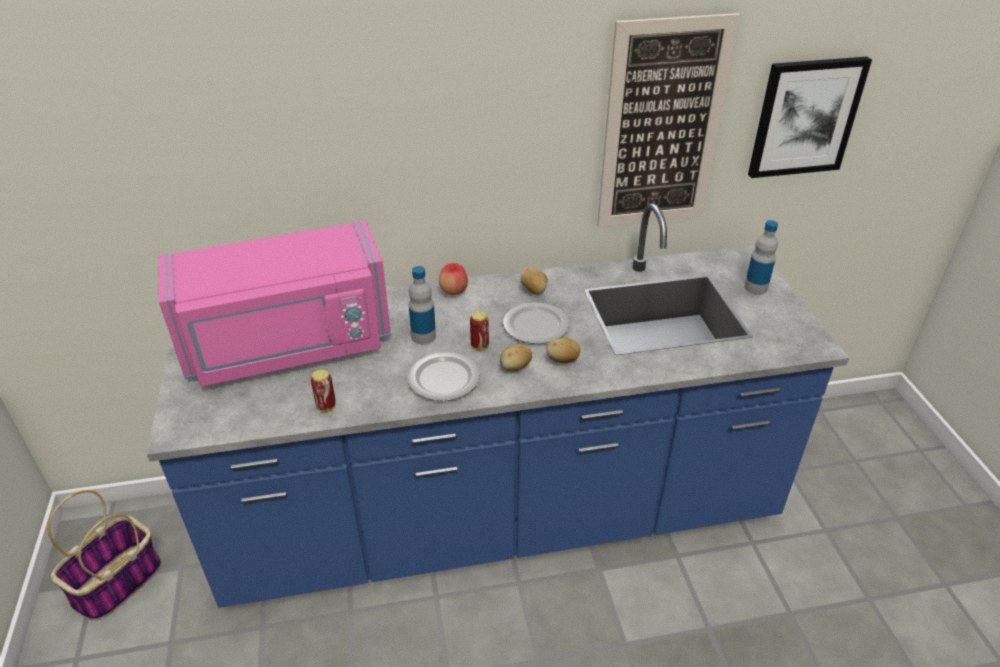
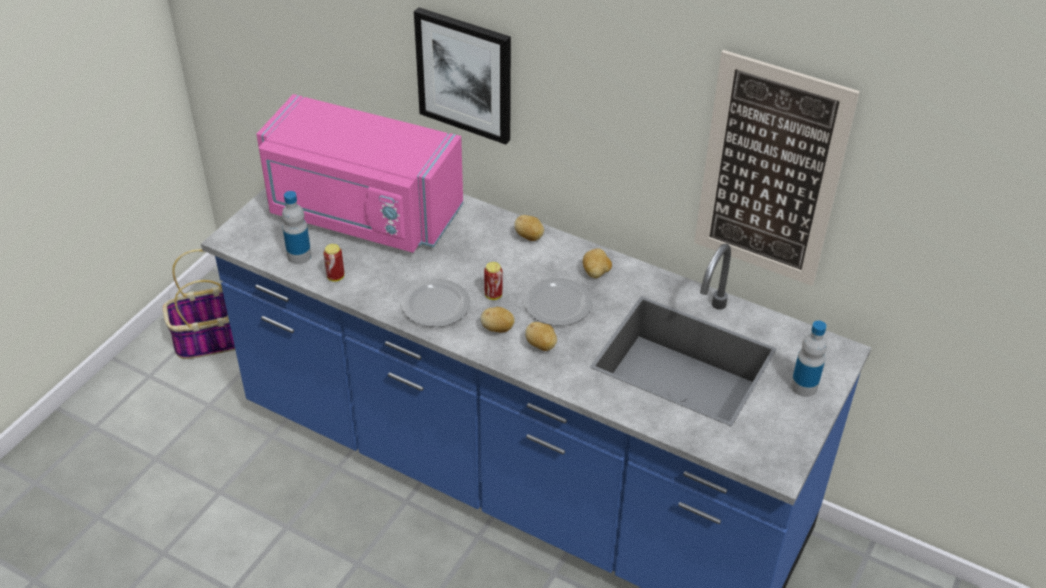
camera: 40 degrees right, 5 degrees up
bottle [409,266,436,344] -> bottle moved to [282,191,311,264]
apple [439,263,468,295] -> potato [514,215,544,241]
picture [748,57,872,178] -> picture moved to [414,7,511,145]

